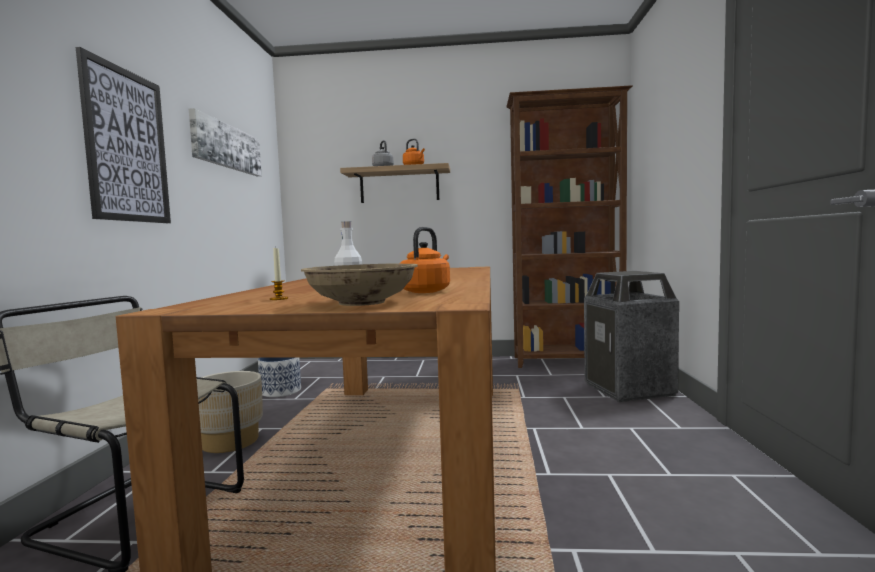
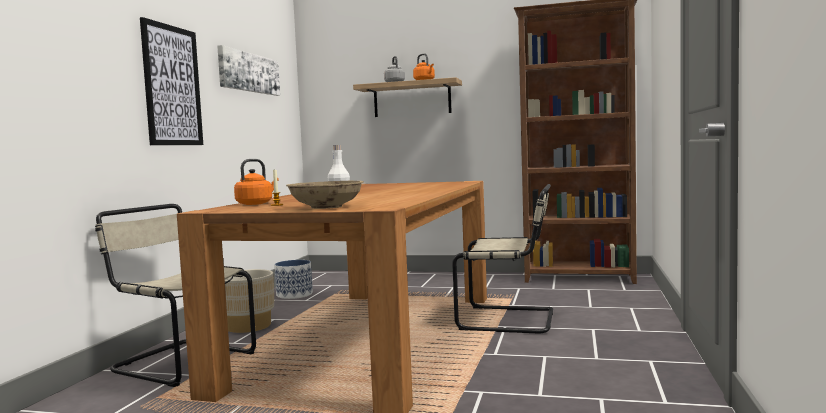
camera: 10 degrees right, 0 degrees up
orange kettle [400,227,450,293] -> orange kettle moved to [234,159,279,205]
trash can [584,271,679,402] -> none
none -> beige chair [452,184,553,333]

